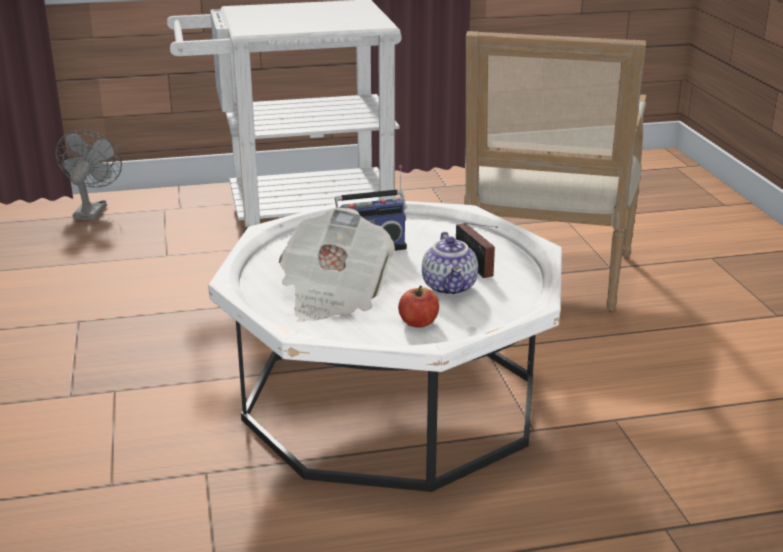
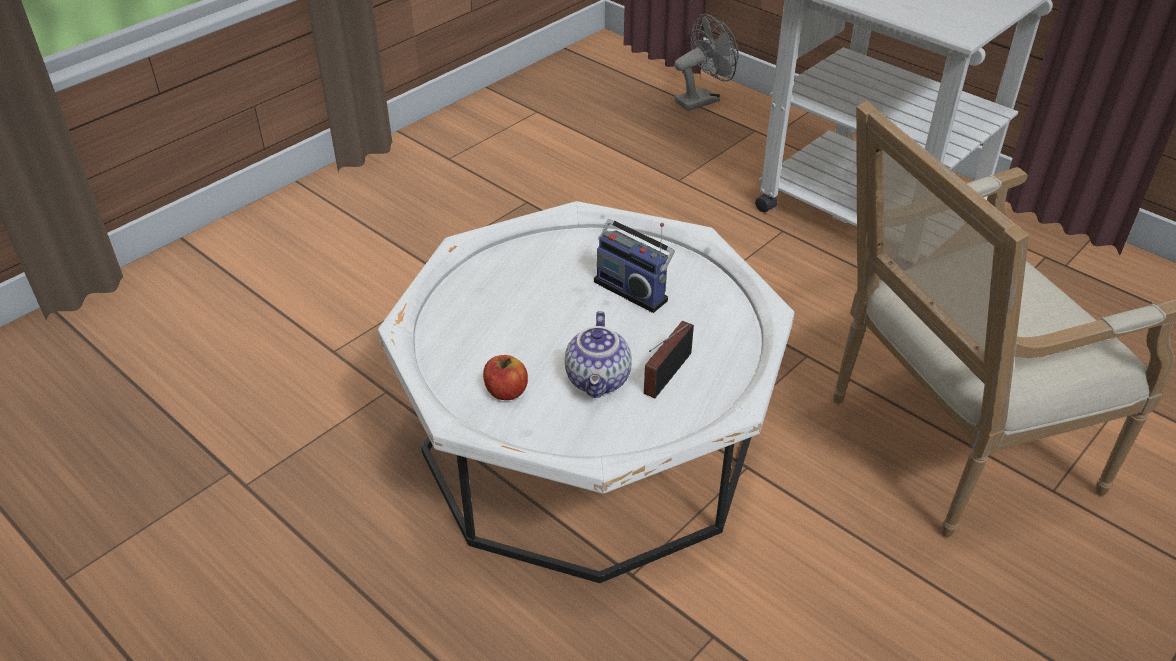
camera: 55 degrees right, 15 degrees up
newspaper [279,208,395,321] -> none
teapot [422,232,478,296] -> teapot turned 45 degrees counterclockwise [565,311,632,398]

